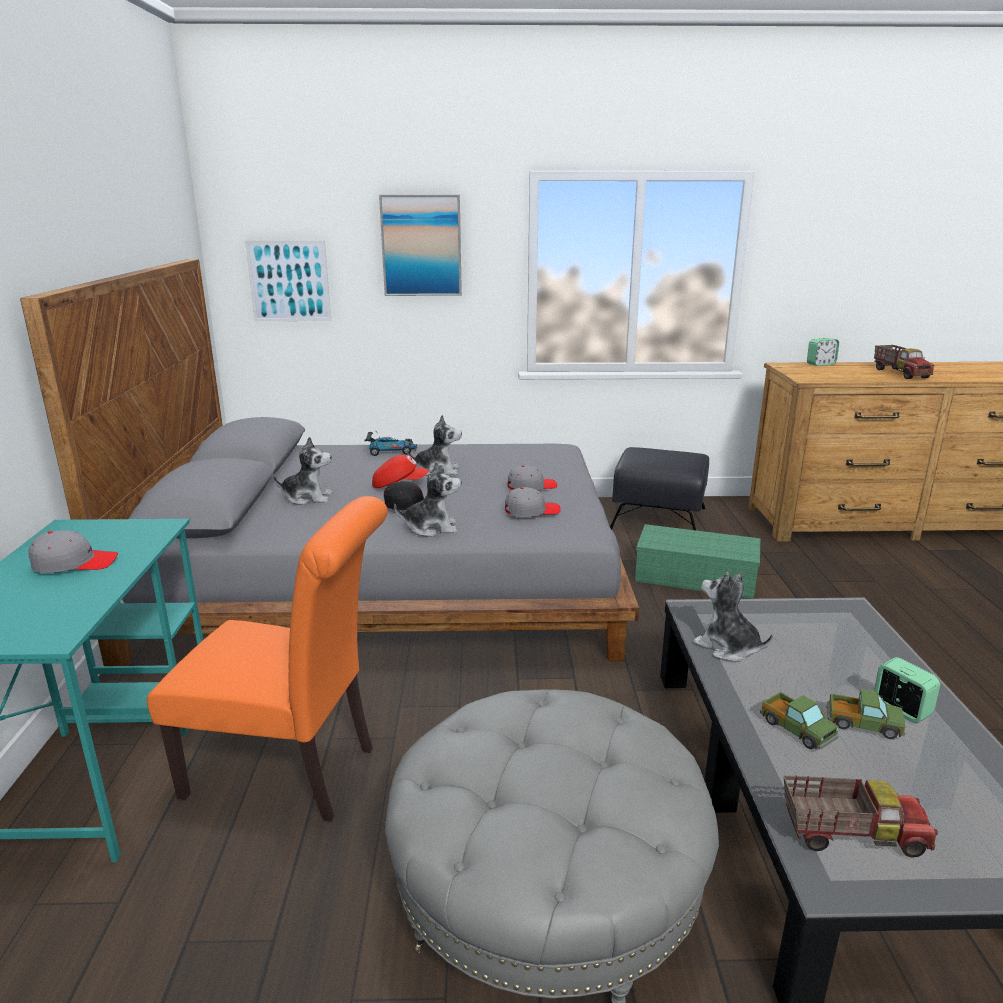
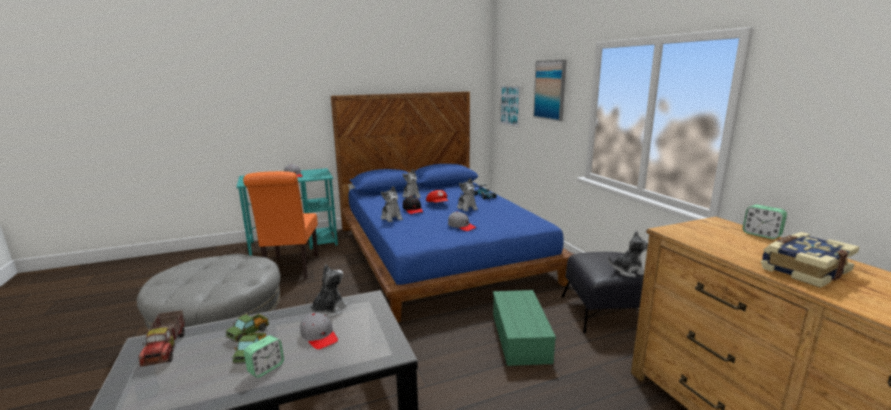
camera: 70 degrees right, 5 degrees down
grey bed [20,259,639,666] -> blue bed [331,91,574,323]
grey cap [505,487,561,517] -> grey cap moved to [300,313,338,349]
toy truck [874,345,934,379] -> book [761,232,859,288]
none -> plush toy [608,231,648,277]

